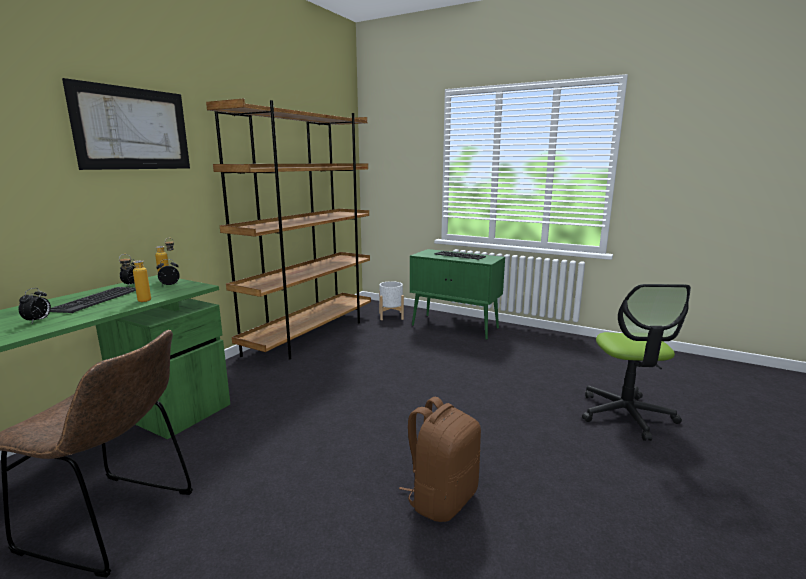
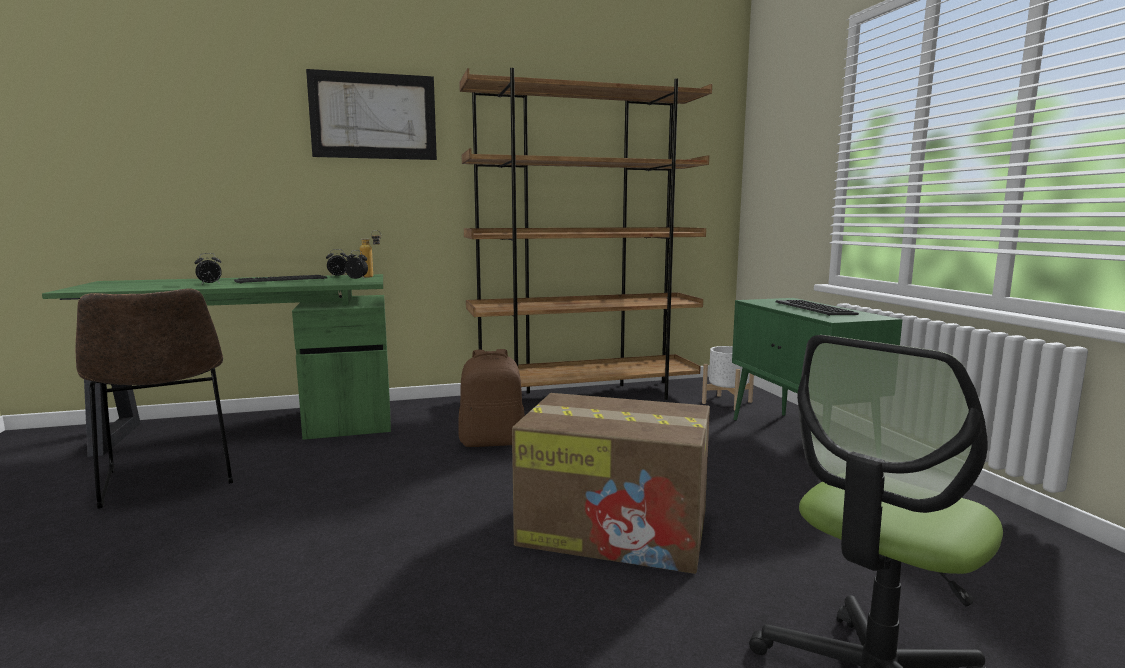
camera: 45 degrees right, 5 degrees down
bottle [119,254,151,302] -> none
brown backpack [399,397,481,522] -> brown backpack moved to [458,349,525,447]
none -> cardboard box [512,393,710,574]

